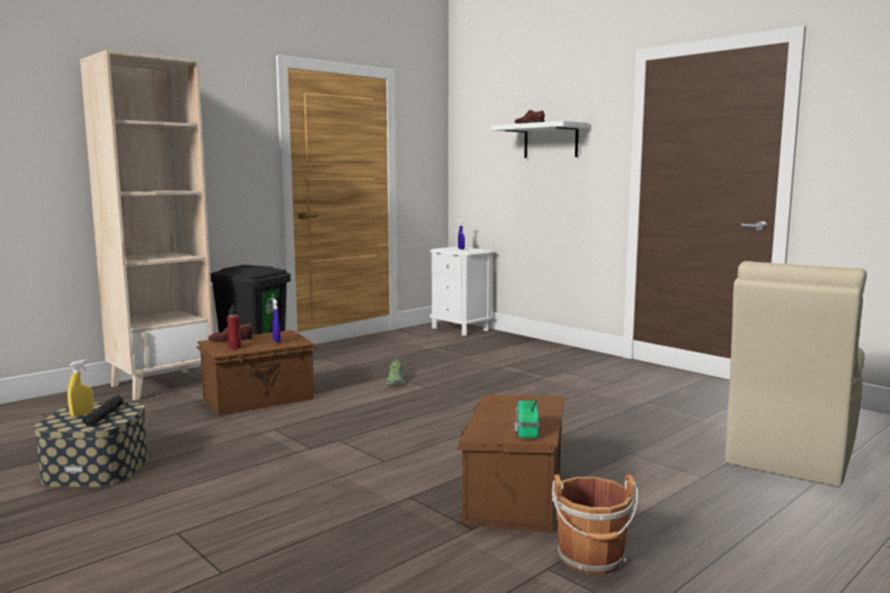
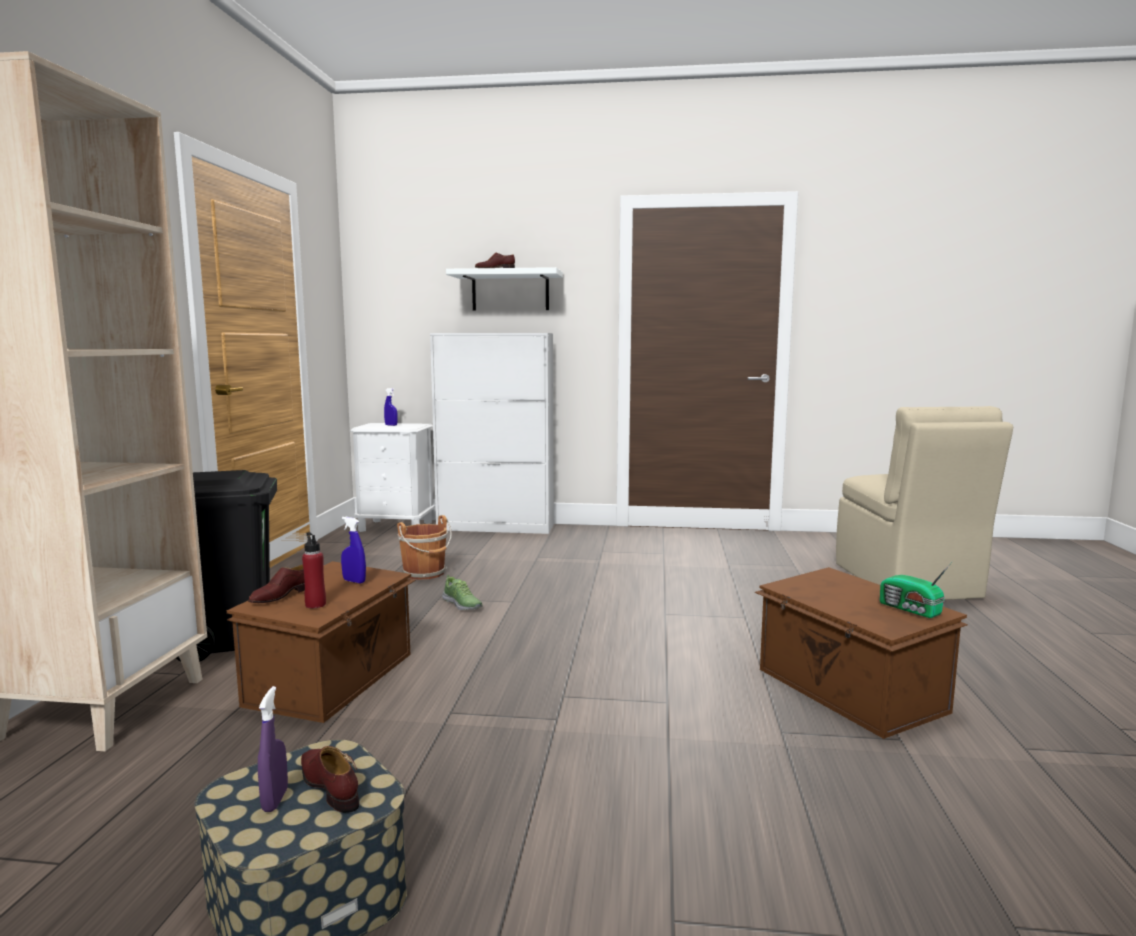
camera: 40 degrees left, 0 degrees up
yellow spray bottle [67,360,93,417] -> purple spray bottle [258,686,288,812]
black flashlight [82,396,123,426] -> brown shoe [301,746,359,813]
brown bucket [552,474,638,574] -> brown bucket moved to [397,515,452,580]
none -> white cabinet [430,333,554,534]

